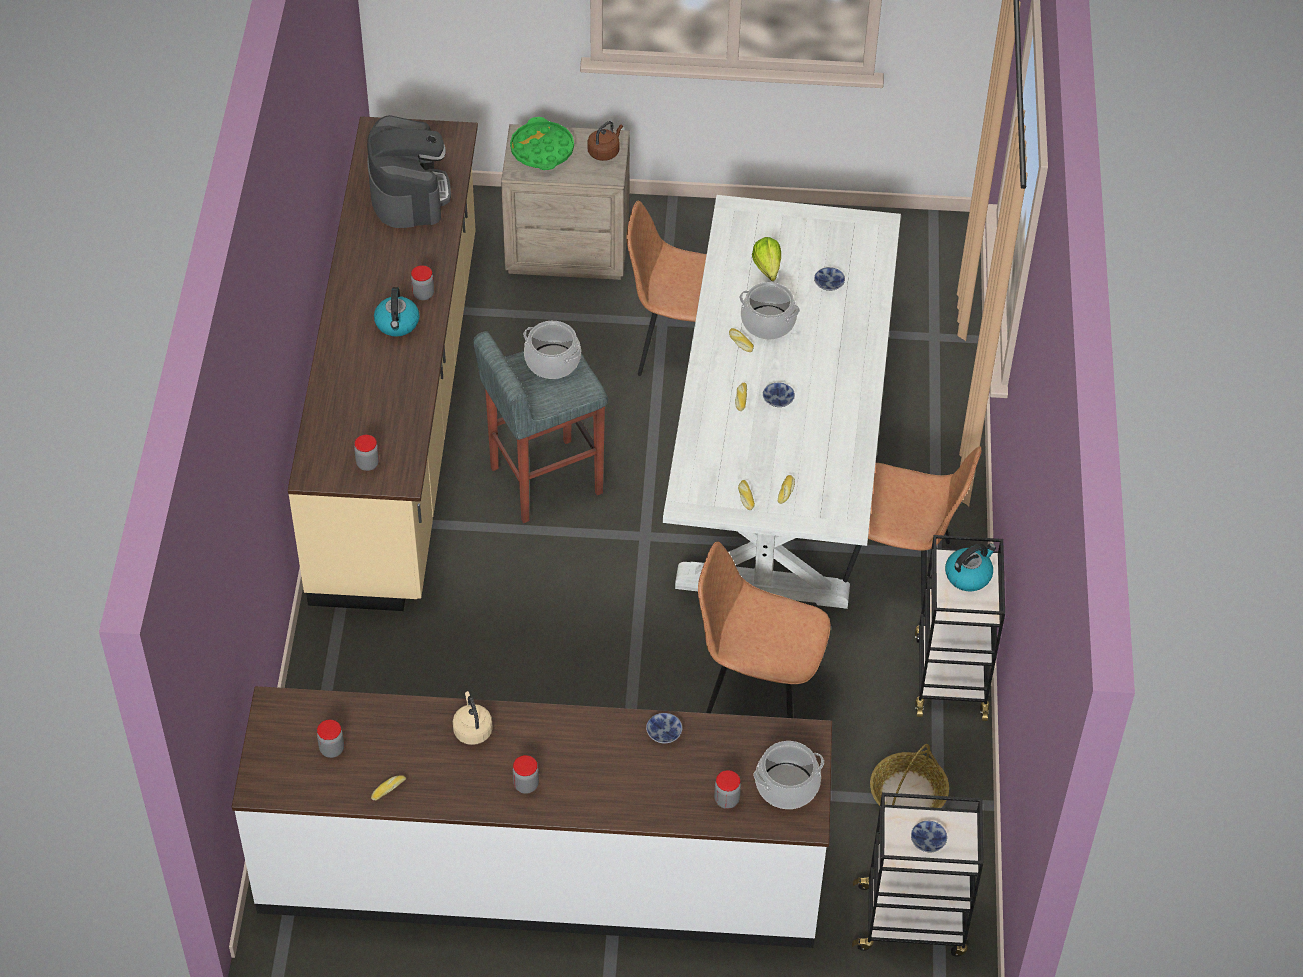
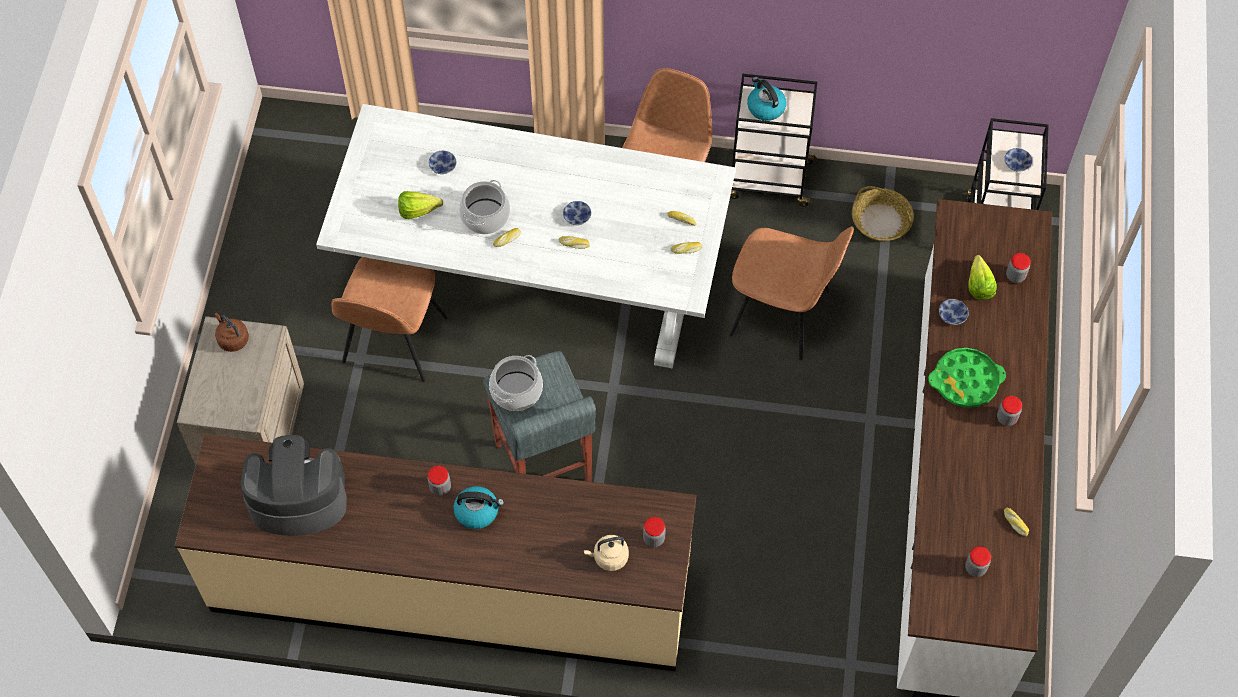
camera: 85 degrees left, 10 degrees up
beige kettle [453,691,493,745] -> beige kettle moved to [584,535,629,571]
green tray [510,117,574,170] -> green tray moved to [928,348,1006,408]
brown chair [698,542,830,718] -> brown chair turned 90 degrees counterclockwise [729,226,854,360]
cooking pot [753,741,824,809] -> none
none -> lettuce [969,255,997,300]

